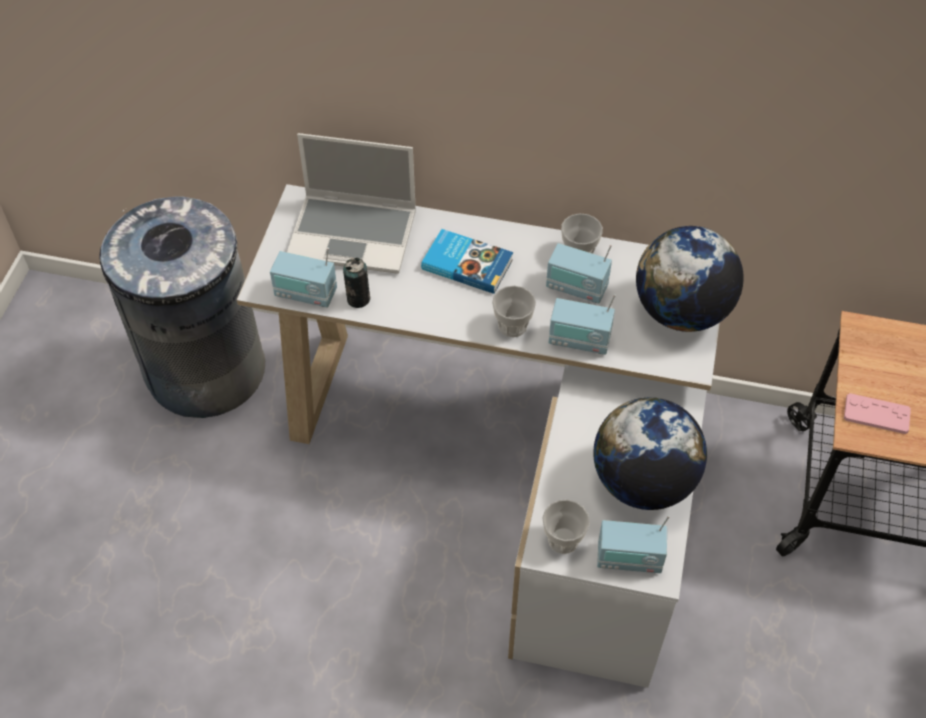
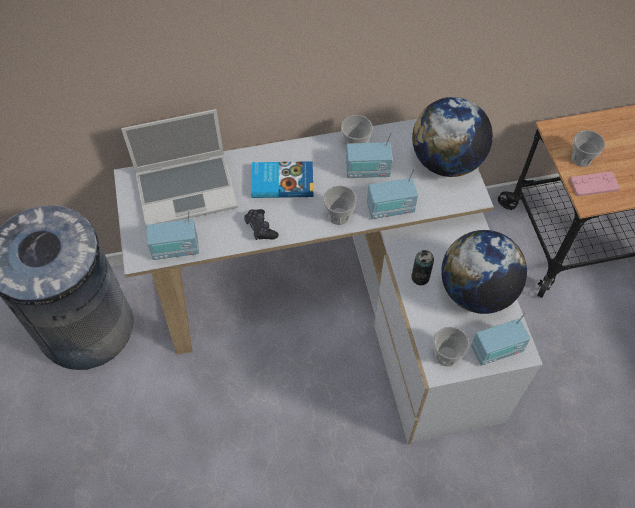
camera: 25 degrees left, 5 degrees up
can [343,258,371,308] -> can moved to [411,250,434,285]
none -> black game controller [244,209,279,240]
none -> cup [571,130,605,167]

